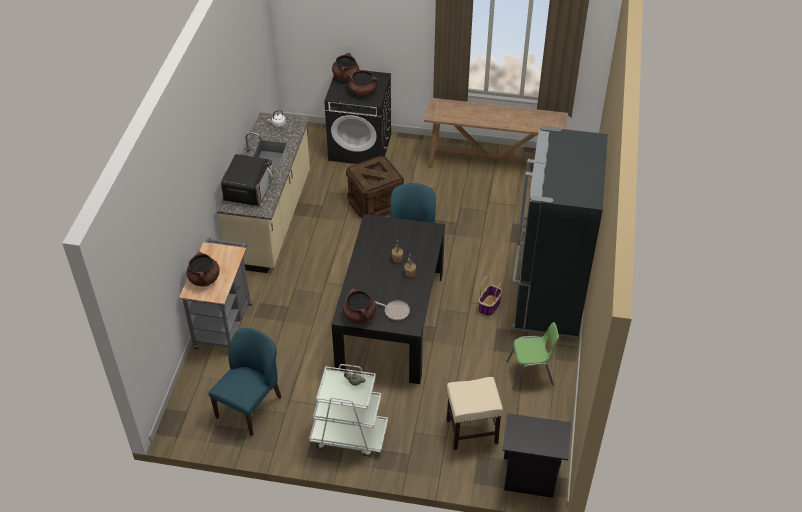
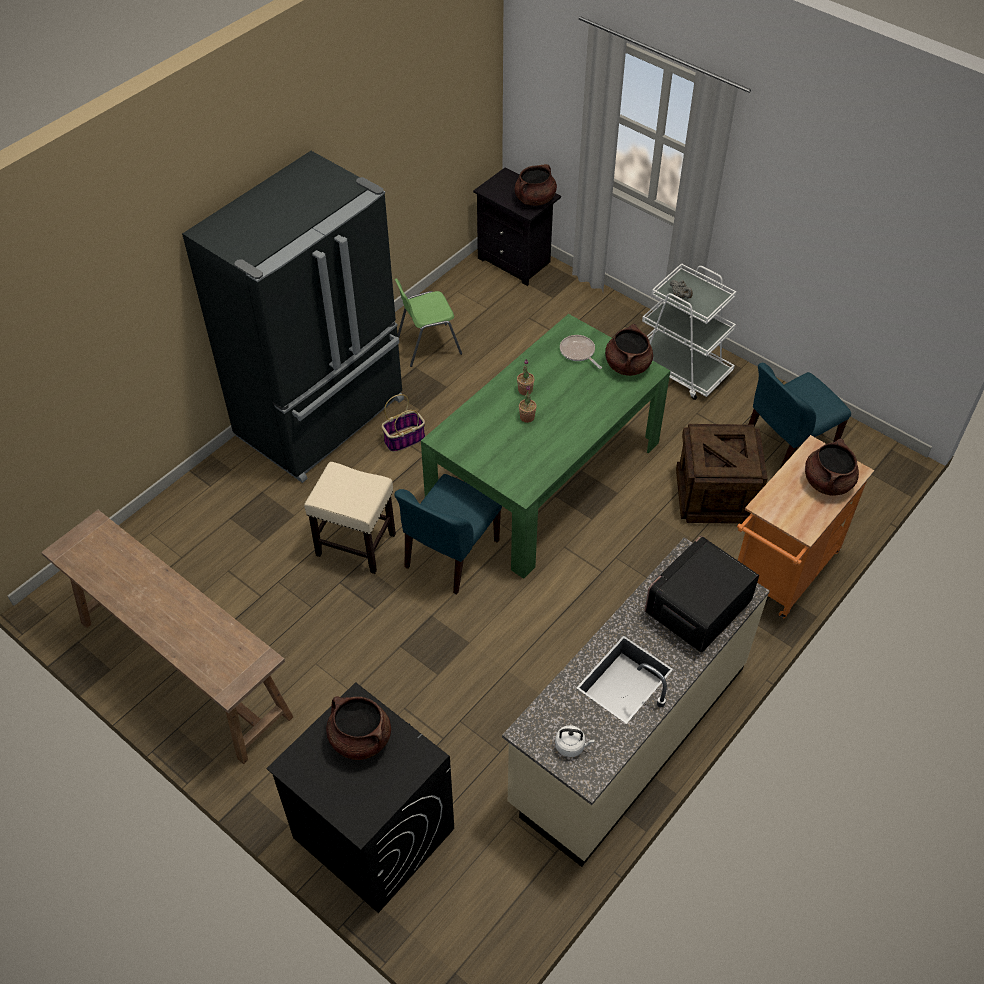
camera: 150 degrees left, 5 degrees up
grey cart [179,237,253,350] -> orange cart [737,435,874,618]
black dining table [331,214,445,384] -> green dining table [421,314,670,579]
brown cooking pot [332,53,359,81] -> brown cooking pot moved to [515,164,557,206]
crate [346,155,404,218] -> crate moved to [676,424,768,524]
beige stool [446,377,503,450] -> beige stool moved to [304,462,396,574]
green chair [506,322,559,390] -> green chair turned 45 degrees counterclockwise [395,278,462,367]

